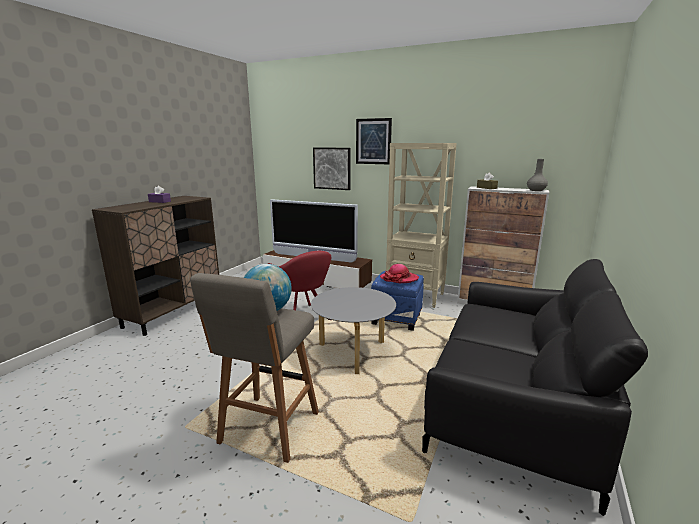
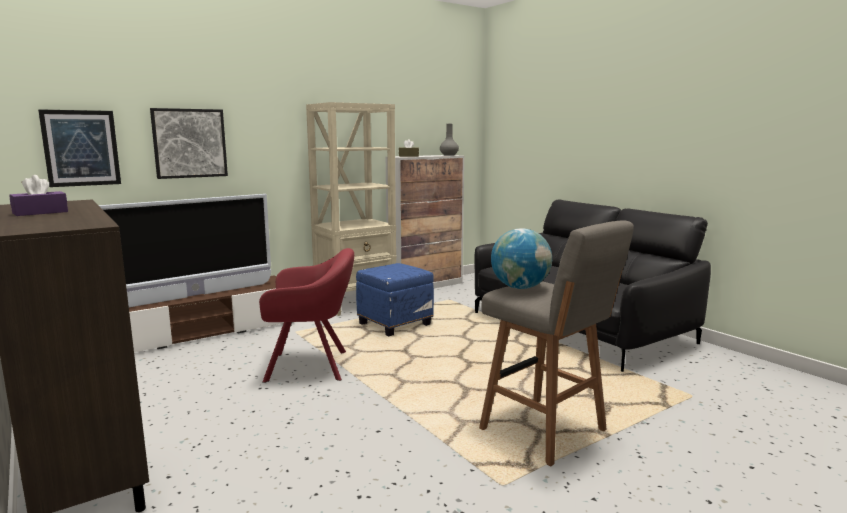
camera: 60 degrees left, 5 degrees down
grey coffee table [311,287,396,374] -> none
picture [356,118,392,164] -> picture moved to [38,109,121,187]
hat [380,264,419,283] -> none

